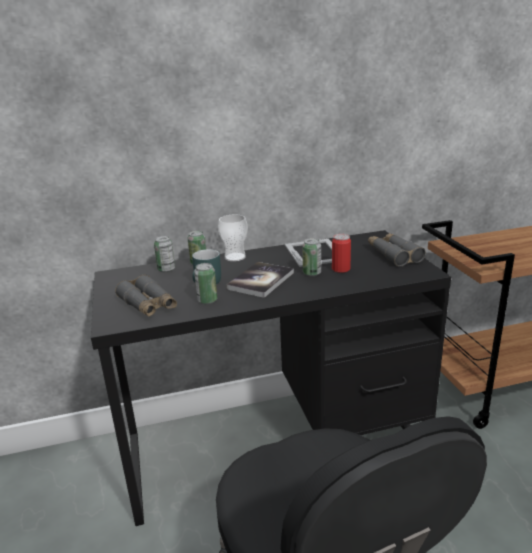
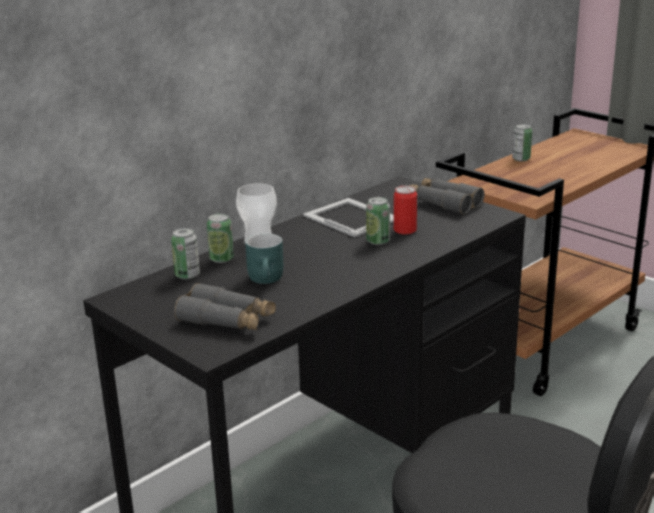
camera: 30 degrees left, 0 degrees up
can [194,263,217,304] -> can moved to [512,124,532,161]
book [226,262,294,298] -> none

